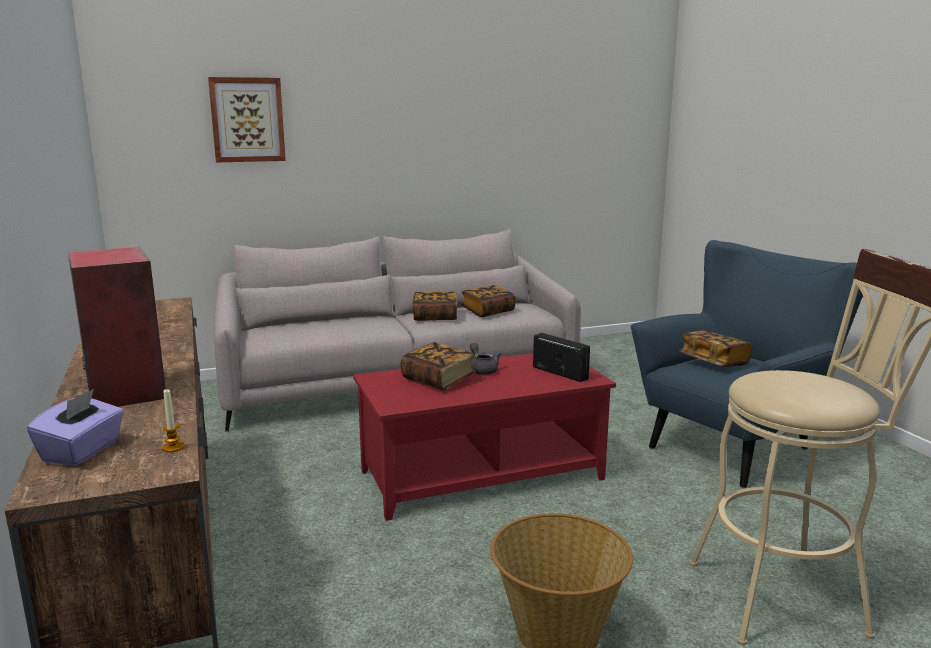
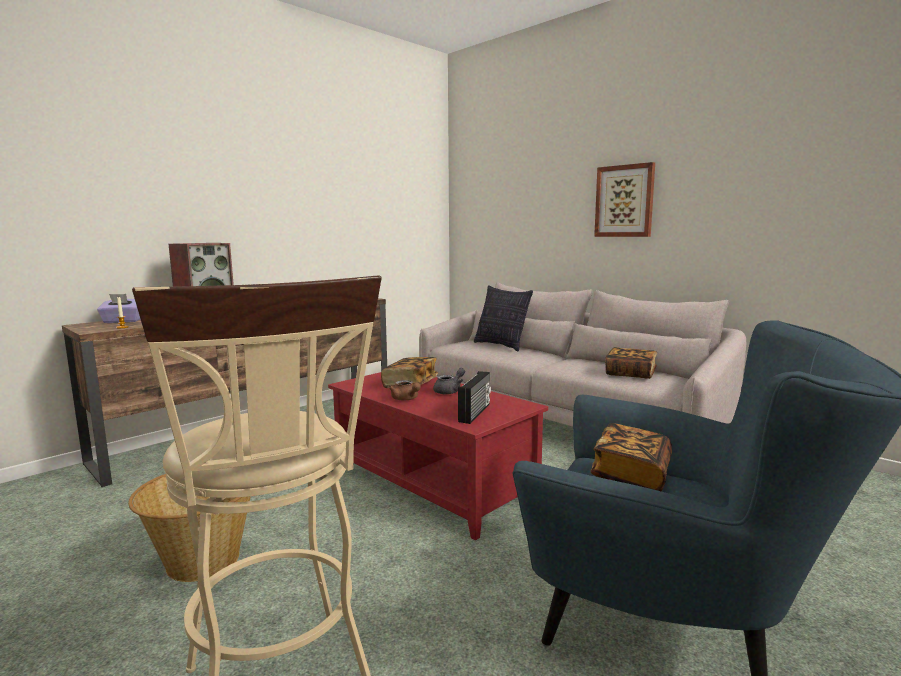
camera: 65 degrees right, 5 degrees down
picture [208,77,286,162] -> picture moved to [594,162,655,237]
book [412,292,457,321] -> none
none -> brown teapot [389,380,421,401]
none -> pillow [474,285,533,351]

